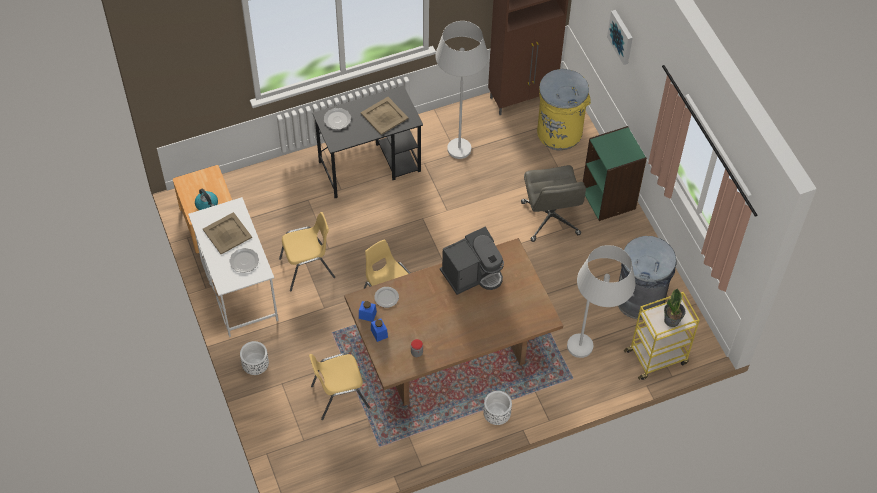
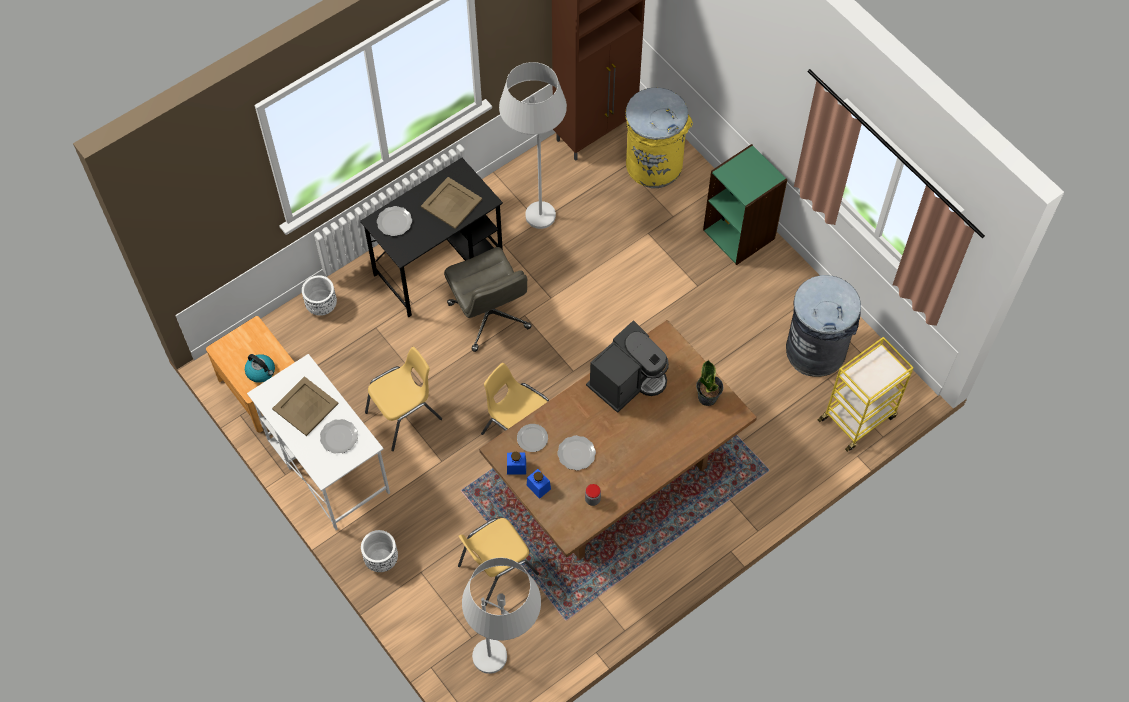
camera: 15 degrees left, 5 degrees up
white planter [483,391,512,425] -> white planter moved to [302,275,337,316]
grey office chair [521,165,586,242] -> grey office chair moved to [444,247,532,352]
white floor lamp [567,245,636,358] -> white floor lamp moved to [462,558,541,674]
picture [607,10,633,65] -> none
potted plant [664,288,686,327] -> potted plant moved to [696,360,723,406]
none -> plate [557,435,596,471]

